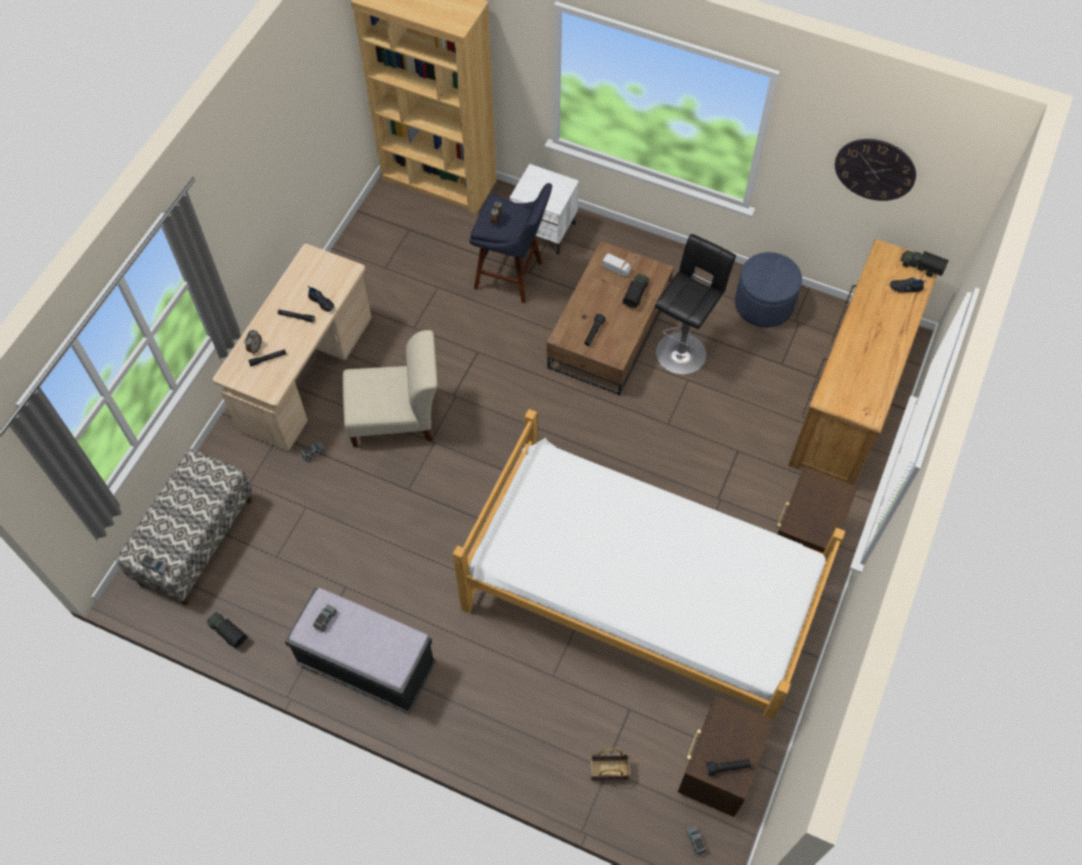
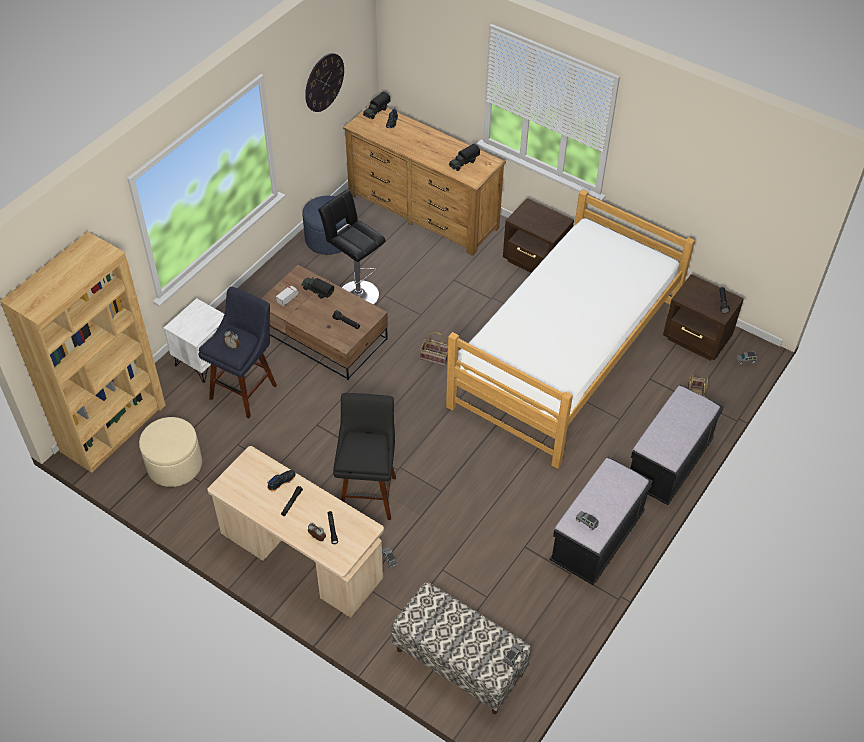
camera: 80 degrees left, 10 degrees down
toy truck [206,612,247,649] -> toy truck moved to [449,144,480,171]
beige chair [343,330,437,447] -> black stool [333,393,396,520]
none -> beige ottoman [139,417,202,487]
none -> basket [420,332,448,366]
none -> black bench [630,385,724,505]

